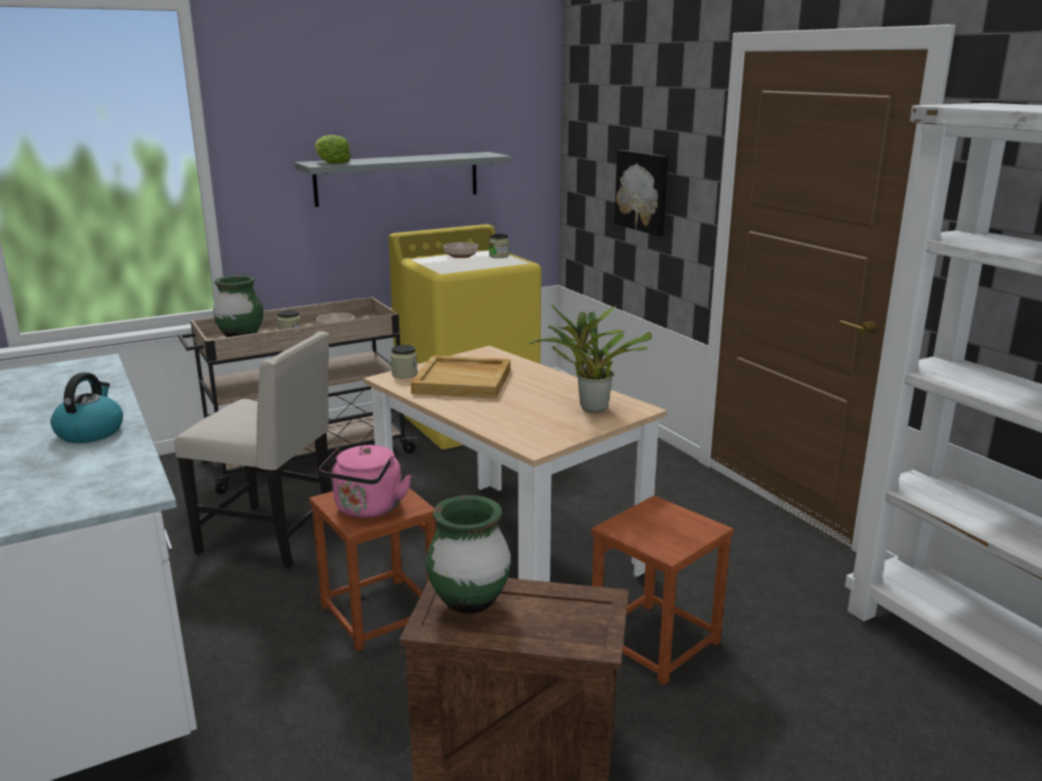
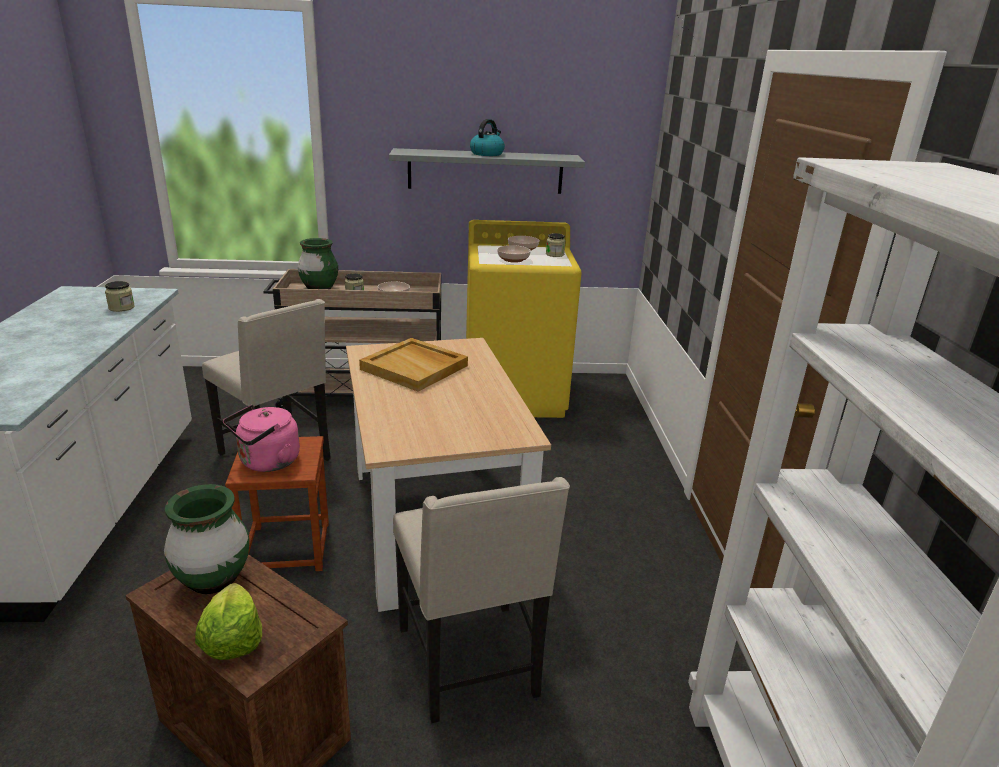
camera: 25 degrees right, 5 degrees up
kettle [50,372,123,443] -> kettle moved to [470,119,505,156]
lettuce [315,135,351,164] -> lettuce moved to [195,583,262,660]
jar [391,345,418,378] -> jar moved to [105,281,135,312]
potted plant [529,305,652,413] -> none
brown stool [591,495,734,685] -> beige chair [393,477,570,724]
picture [614,150,668,236] -> none
none -> bowl [497,245,531,263]

